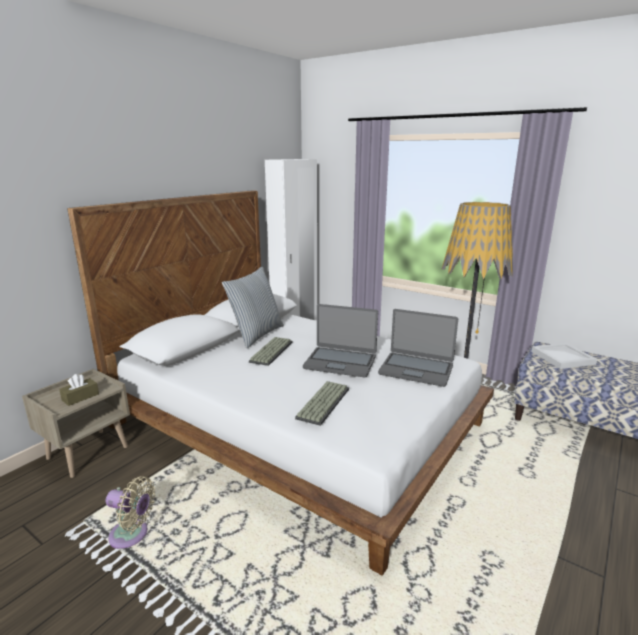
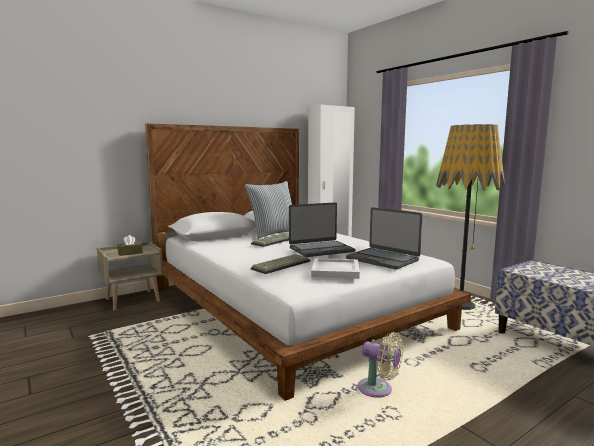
camera: 20 degrees right, 10 degrees down
beige fan [105,476,155,549] -> beige fan moved to [358,332,404,398]
laptop [303,304,378,378] -> laptop turned 60 degrees counterclockwise [289,202,355,257]
white tray [532,343,597,369] -> white tray moved to [311,258,360,279]

